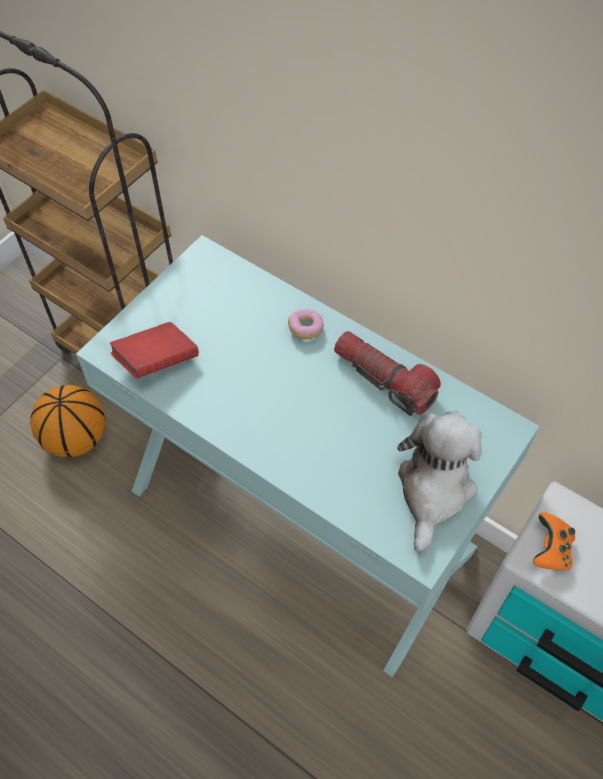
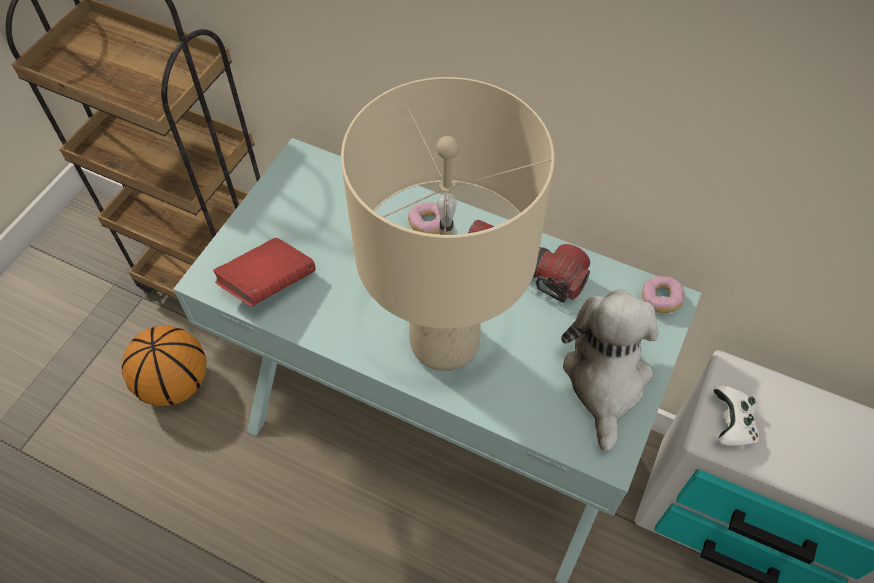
camera: 10 degrees left, 0 degrees up
orange game controller [533,512,575,570] -> white game controller [713,385,759,446]
none -> beige table lamp [341,77,555,371]
none -> donut [642,276,685,313]

